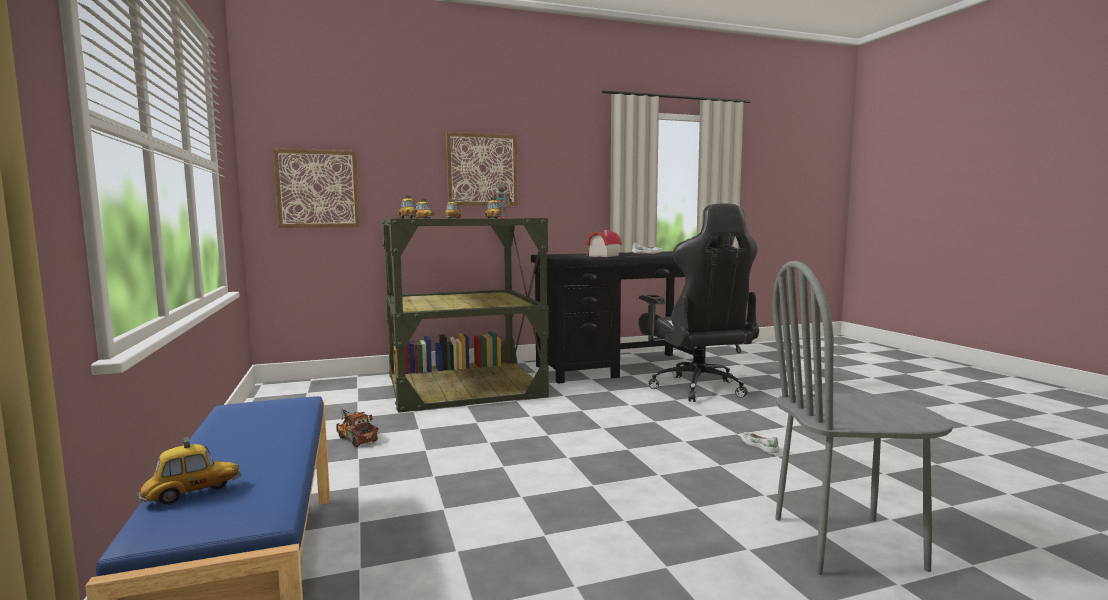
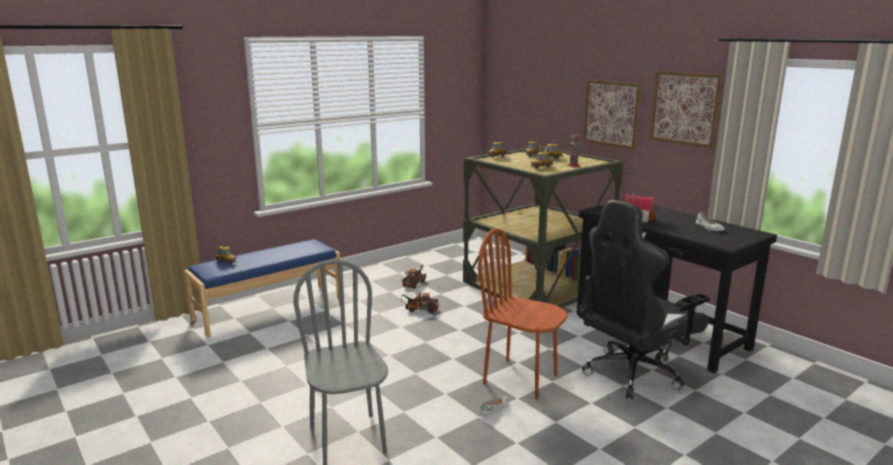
camera: 70 degrees right, 10 degrees up
picture [273,149,360,228] -> picture moved to [650,71,723,149]
none -> toy truck [401,292,439,313]
none -> brown chair [478,228,567,399]

